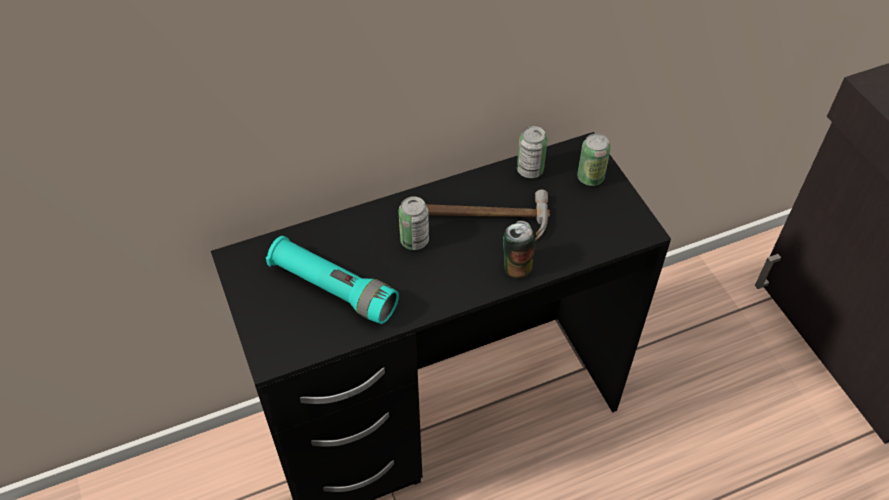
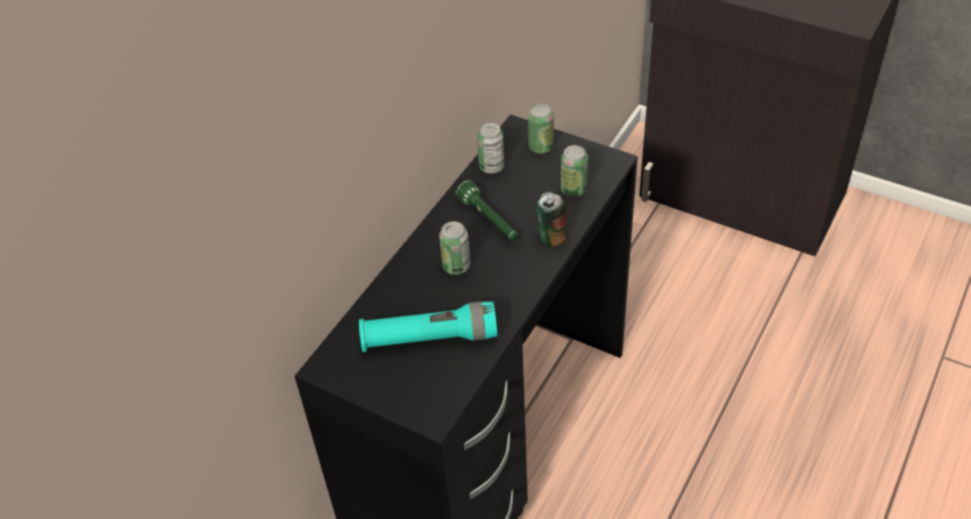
camera: 35 degrees left, 5 degrees down
hammer [426,190,550,241] -> green flashlight [456,180,518,241]
none -> can [561,145,588,197]

